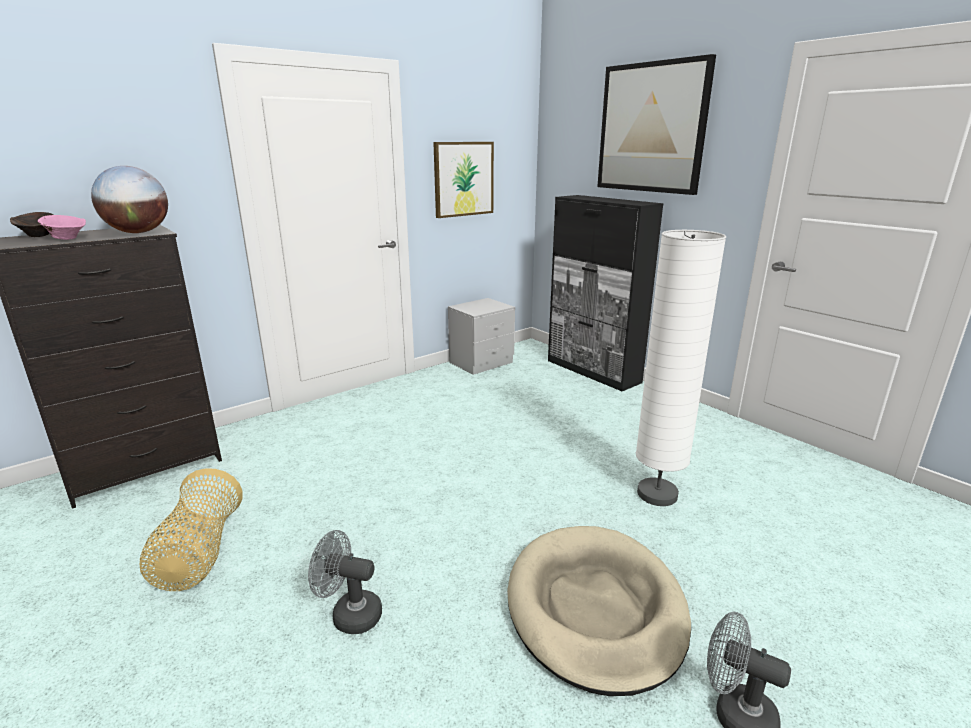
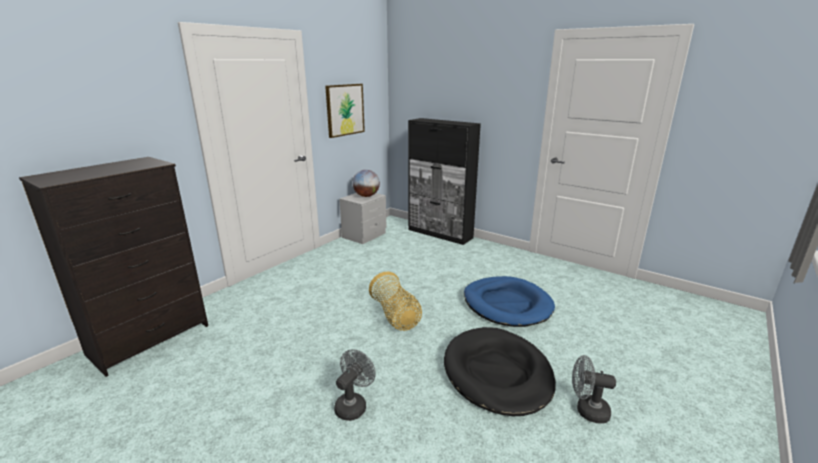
camera: 15 degrees left, 0 degrees up
brown bowl [10,212,54,237] -> none
pink bowl [38,215,86,240] -> none
globe [91,166,168,233] -> globe moved to [352,170,380,197]
basket [140,468,243,591] -> basket moved to [369,272,422,331]
grey fan [308,530,382,634] -> grey fan turned 120 degrees clockwise [334,349,376,421]
beige dog bed [507,526,691,696] -> black dog bed [444,327,556,416]
picture [597,54,716,195] -> none
white floor lamp [636,230,726,506] -> blue dog bed [464,276,555,327]

